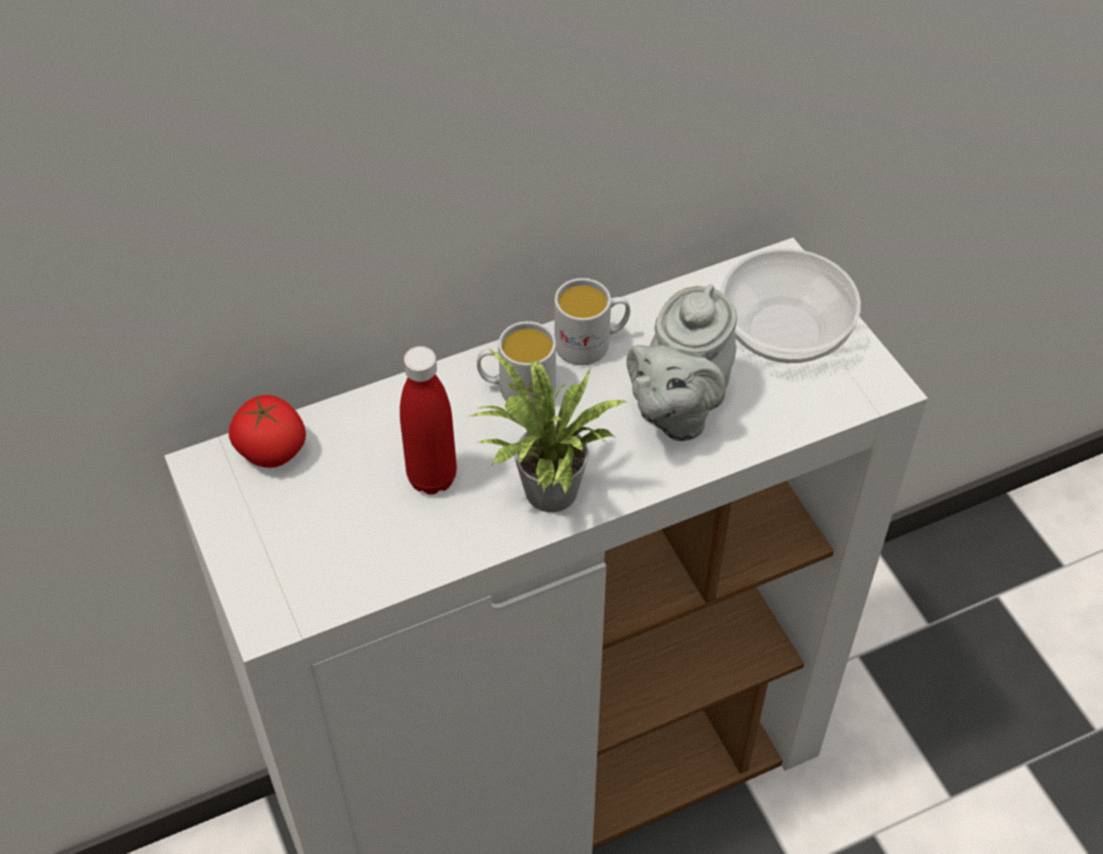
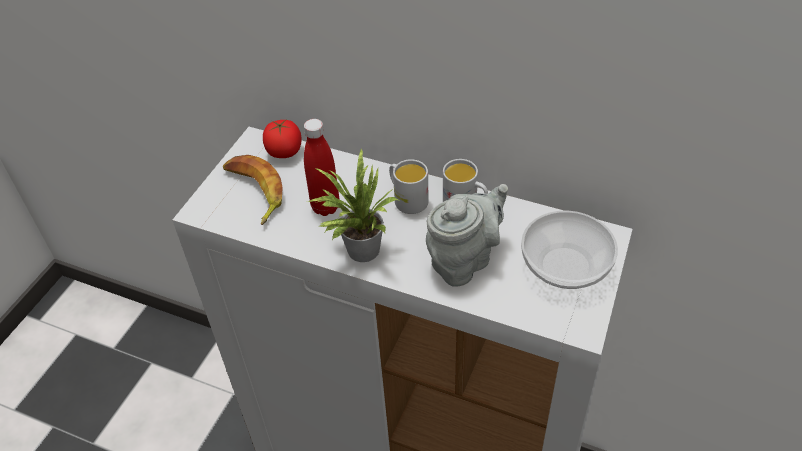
camera: 50 degrees right, 5 degrees down
grey teapot [626,284,737,441] -> grey teapot turned 150 degrees clockwise [426,184,508,287]
none -> banana [223,155,283,225]

